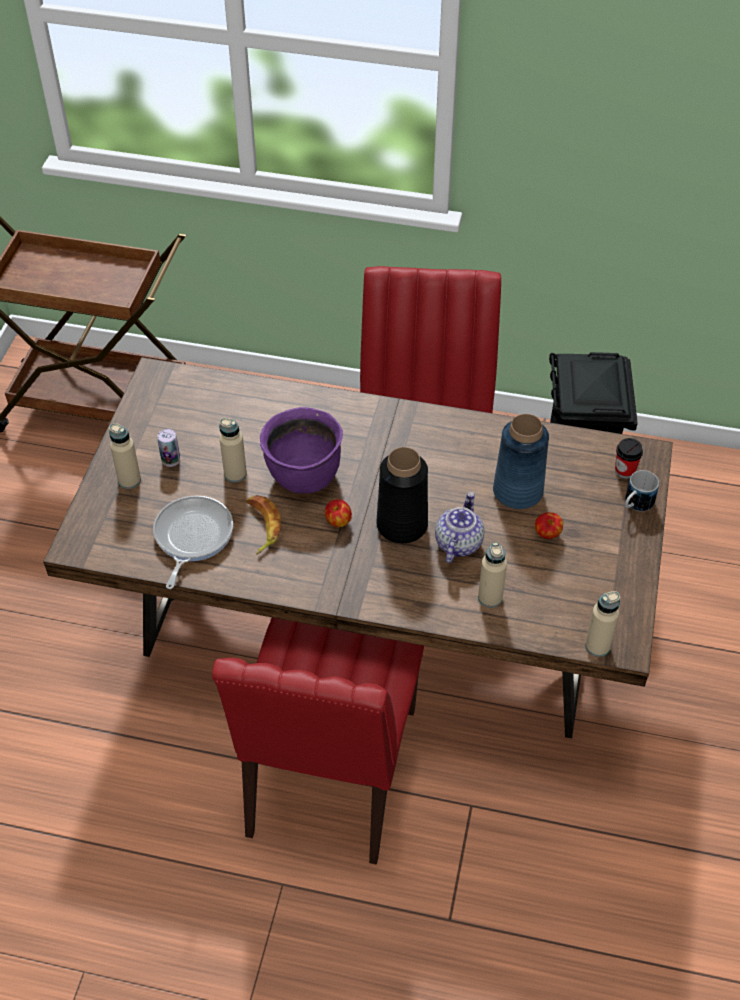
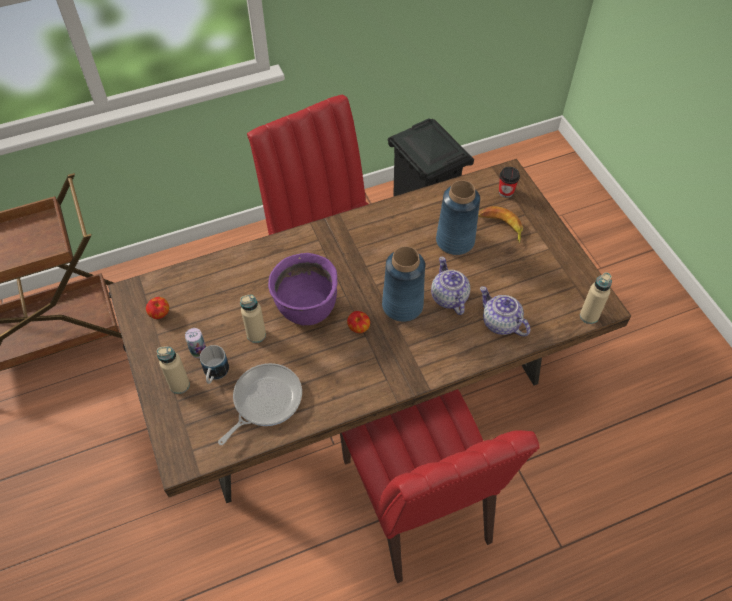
camera: 35 degrees left, 5 degrees up
frying pan [153,496,233,589] -> frying pan turned 60 degrees clockwise [218,363,302,445]
banana [246,495,281,555] -> banana moved to [478,206,523,243]
black vase [376,447,428,543] -> blue vase [382,246,425,322]
beige bottle [478,542,507,608] -> teapot [480,286,530,337]
apple [535,512,563,539] -> apple moved to [146,297,169,319]
mug [625,470,659,511] -> mug moved to [200,345,229,384]

